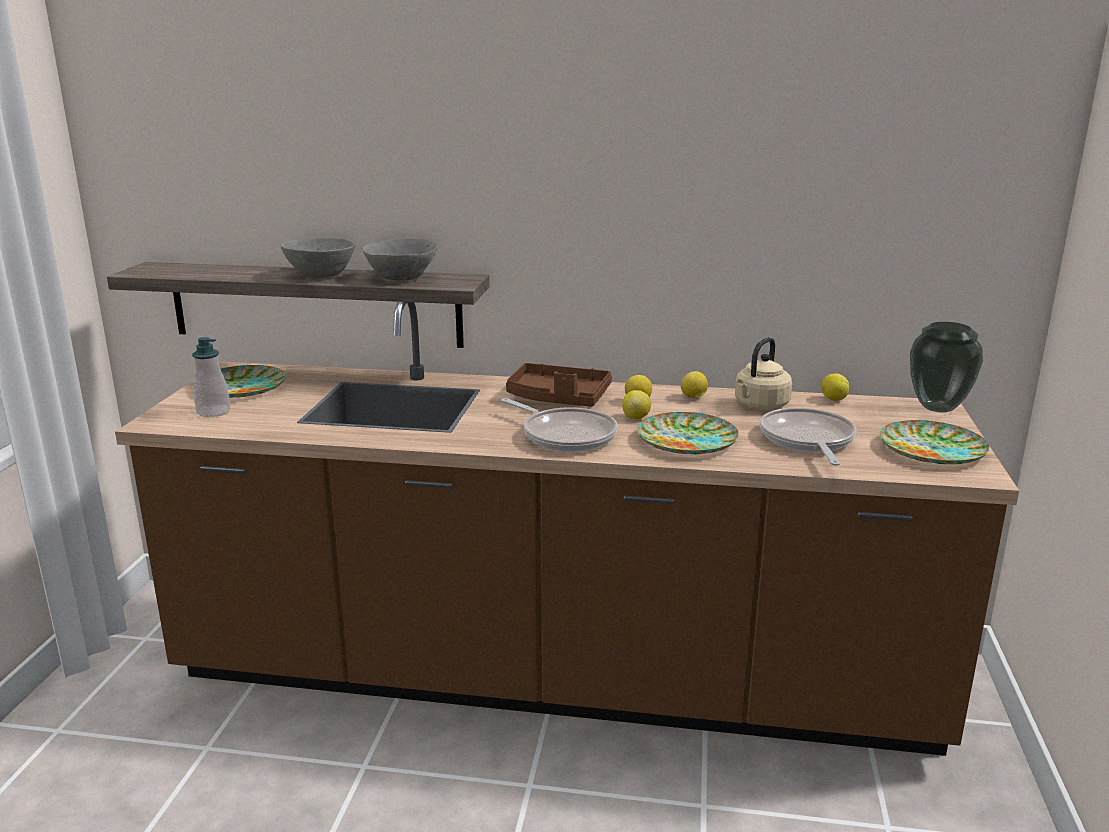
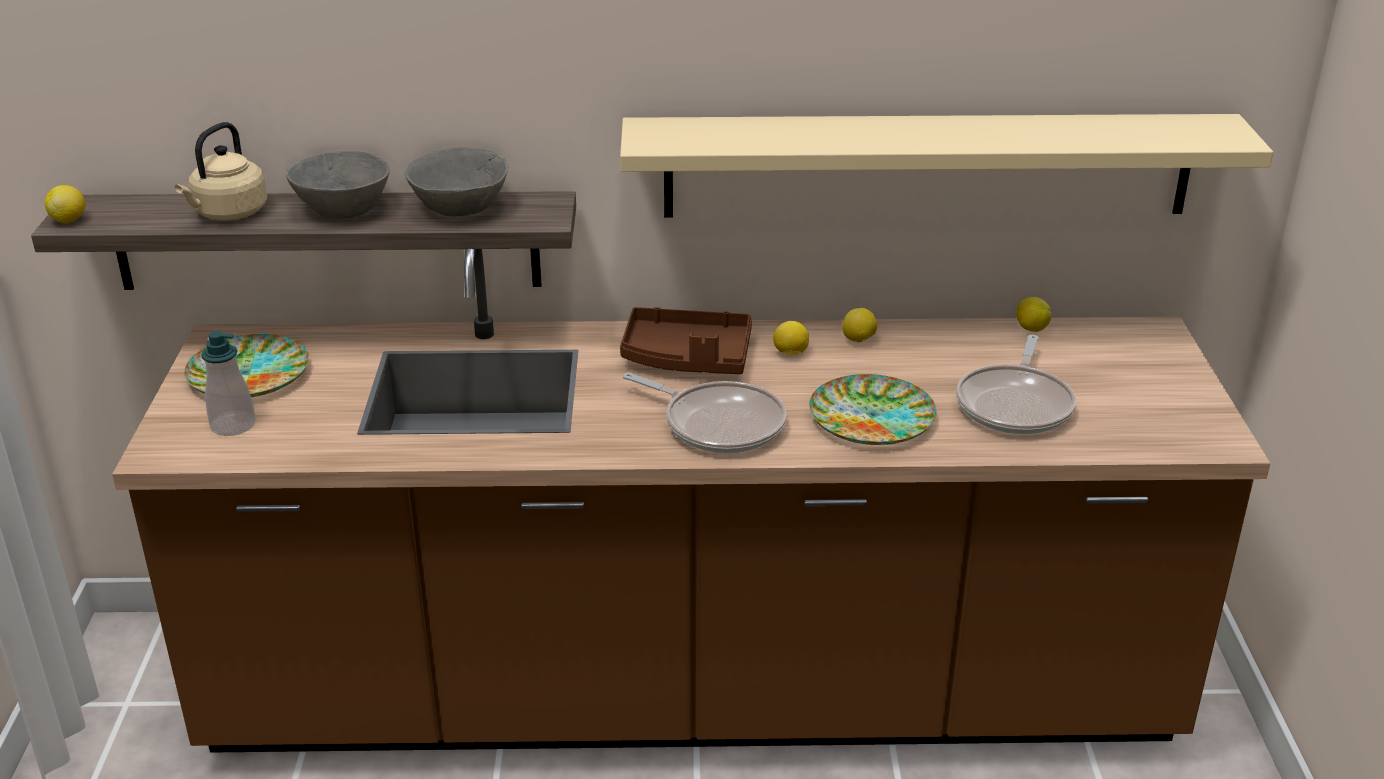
camera: 10 degrees left, 10 degrees up
lemon [622,390,651,419] -> lemon moved to [45,185,86,223]
beige kettle [735,337,792,410] -> beige kettle moved to [175,122,267,221]
frying pan [760,408,856,466] -> frying pan turned 150 degrees counterclockwise [956,334,1076,435]
plate [880,420,990,464] -> none
vase [910,322,983,412] -> none
none -> beige shelf [620,114,1273,218]

